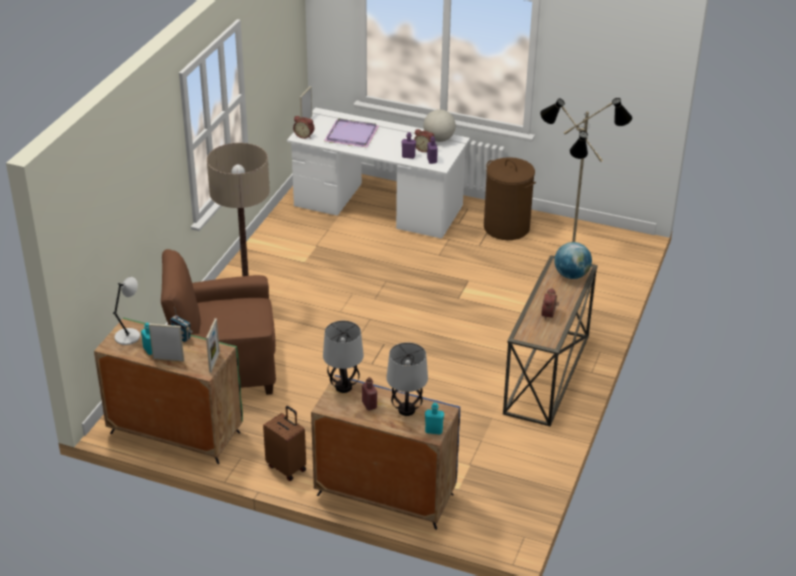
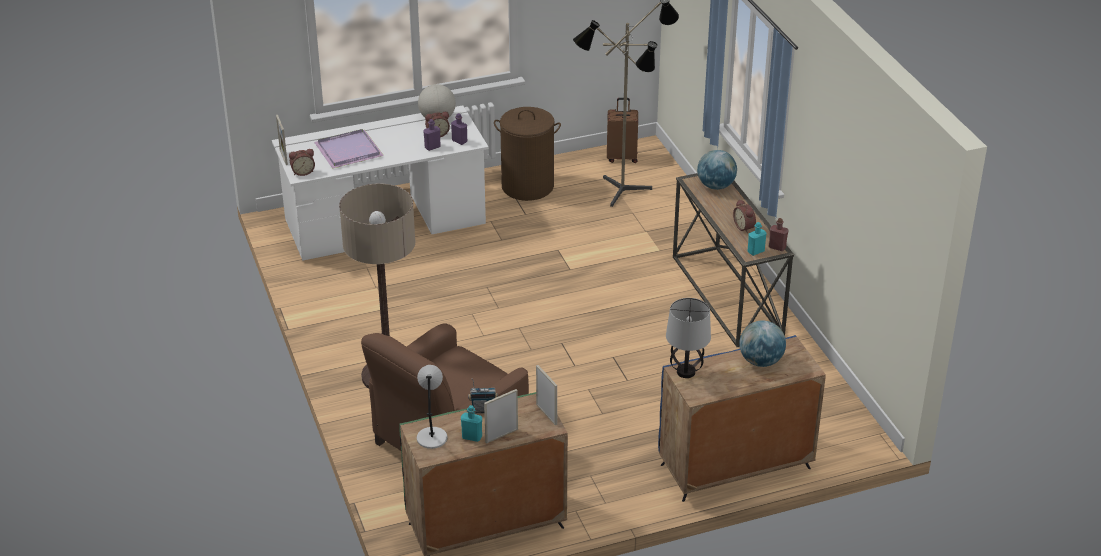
camera: 40 degrees left, 0 degrees up
brown suitcase [263,406,306,481] -> brown suitcase moved to [607,98,638,163]
red bottle [362,377,377,410] -> red bottle moved to [769,218,788,251]
table lamp [387,342,428,416] -> globe [739,320,786,367]
turquoise bottle [425,403,444,434] -> turquoise bottle moved to [748,222,767,256]

